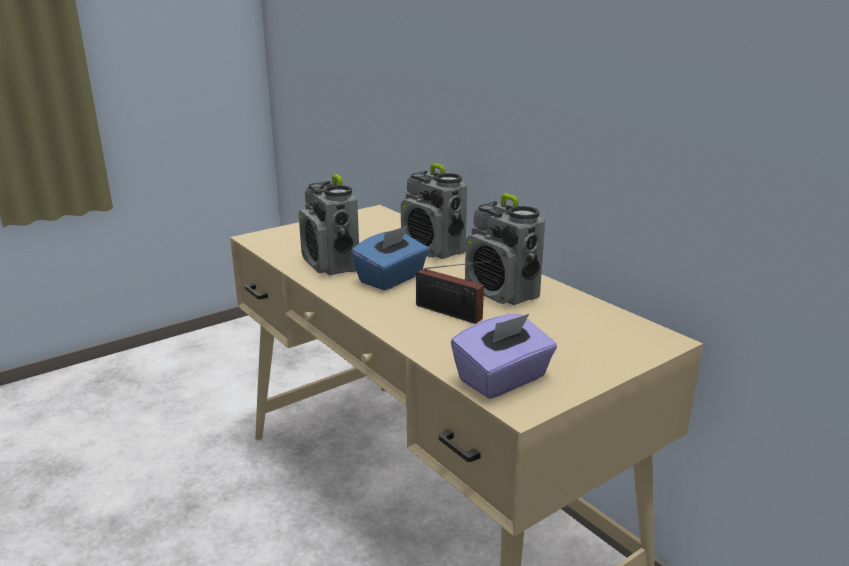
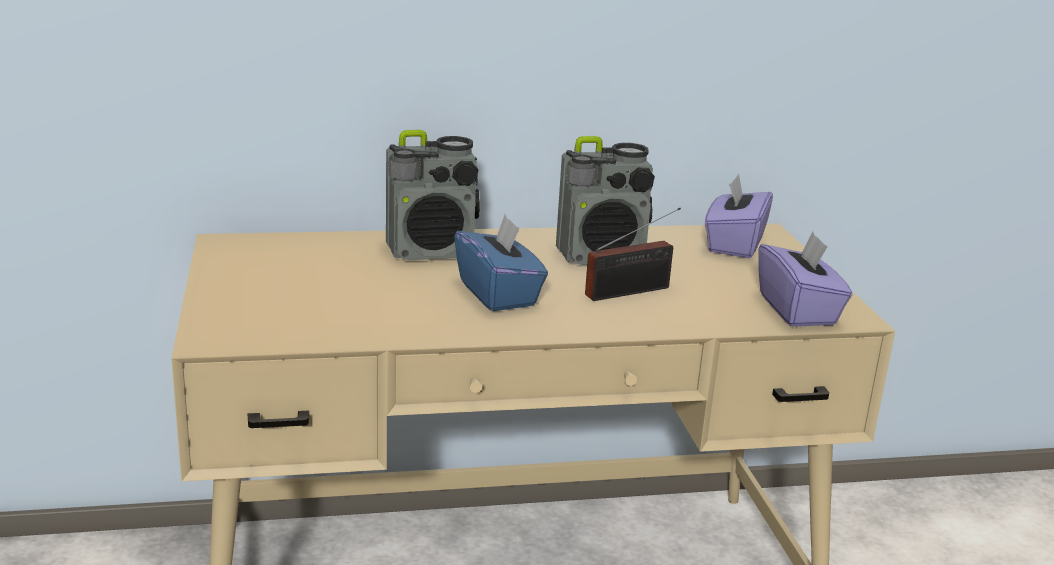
camera: 65 degrees left, 0 degrees up
radio [299,174,359,275] -> none
none -> purple tissue box [705,174,773,258]

